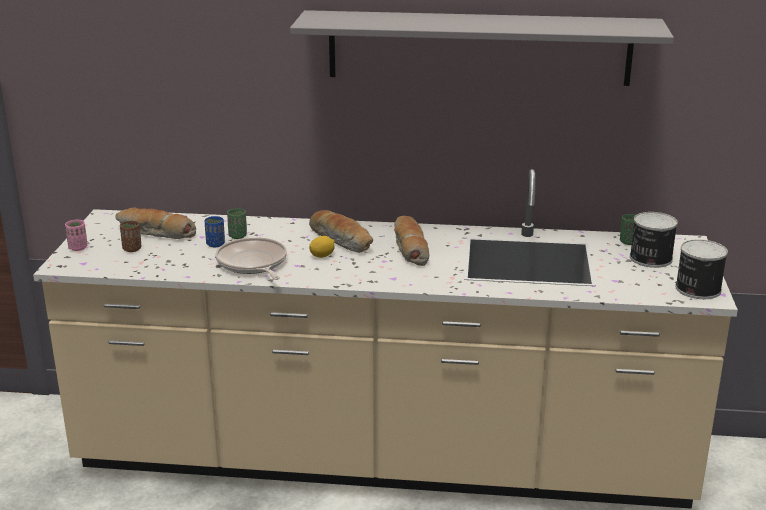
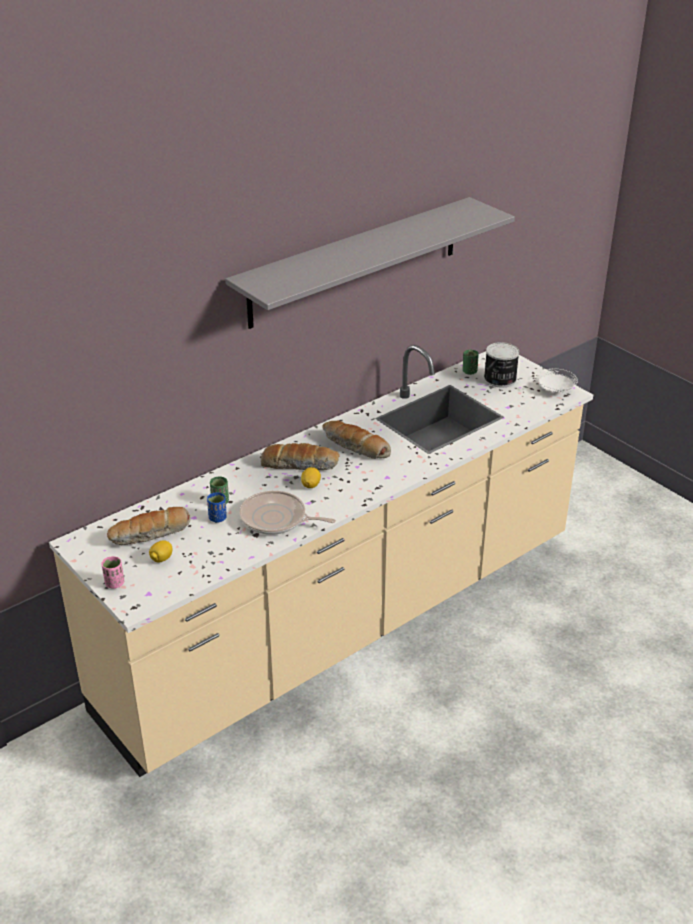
camera: 45 degrees left, 10 degrees up
brown cup [120,221,141,252] -> lemon [149,540,173,562]
can [675,239,728,299] -> white plate [537,369,578,392]

